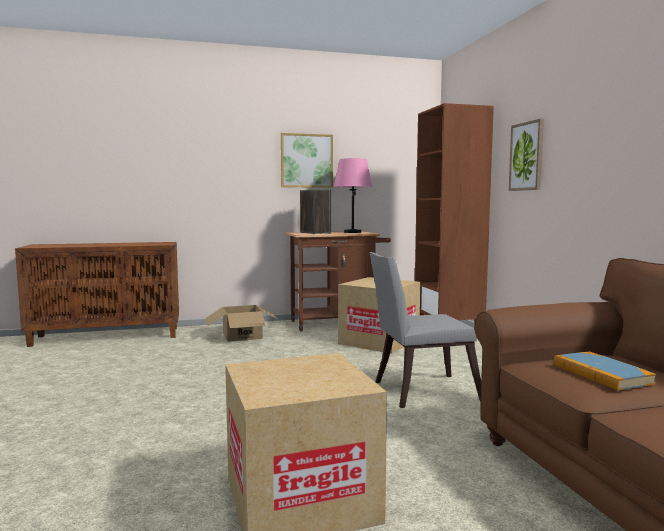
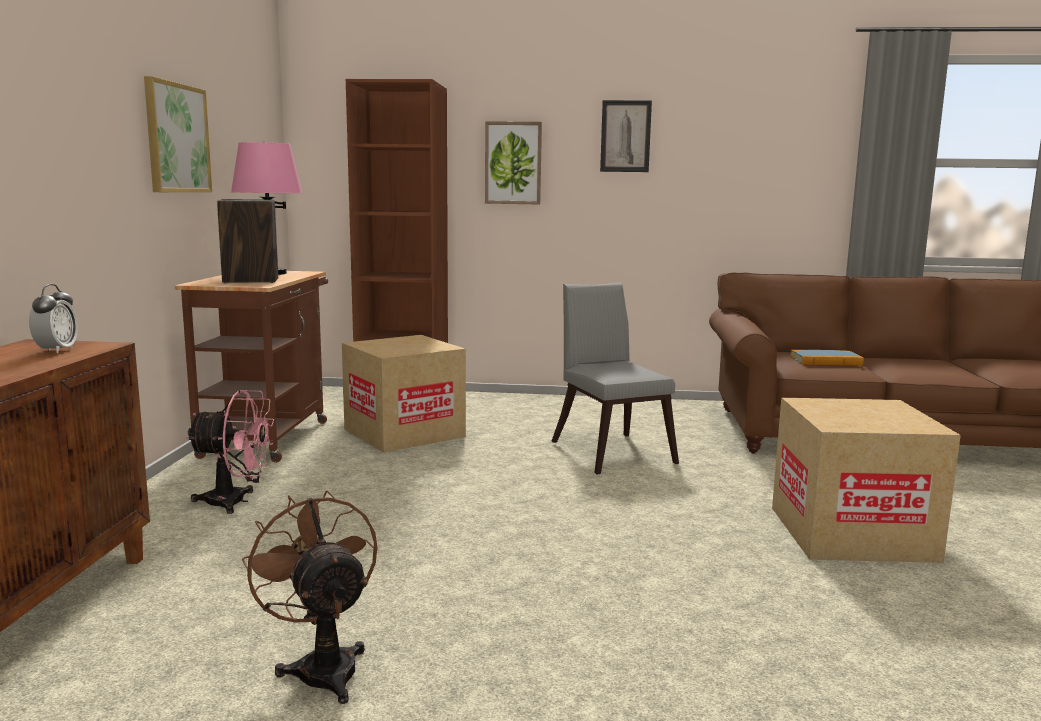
camera: 70 degrees left, 5 degrees up
cardboard box [206,305,279,342] -> pink fan [186,390,274,514]
grey chair [370,252,481,408] -> grey chair turned 150 degrees clockwise [552,283,679,475]
none -> alarm clock [29,284,78,353]
none -> brown fan [242,490,377,704]
none -> picture [600,100,652,172]

